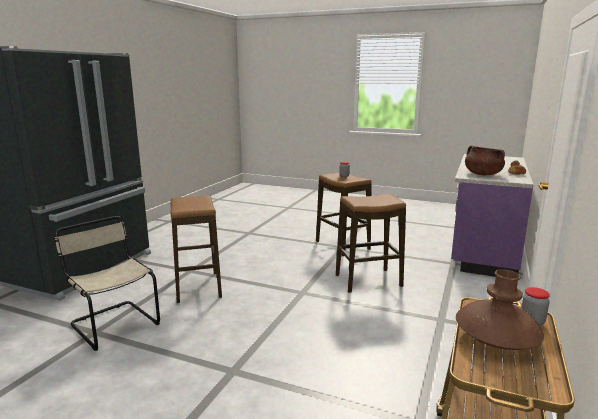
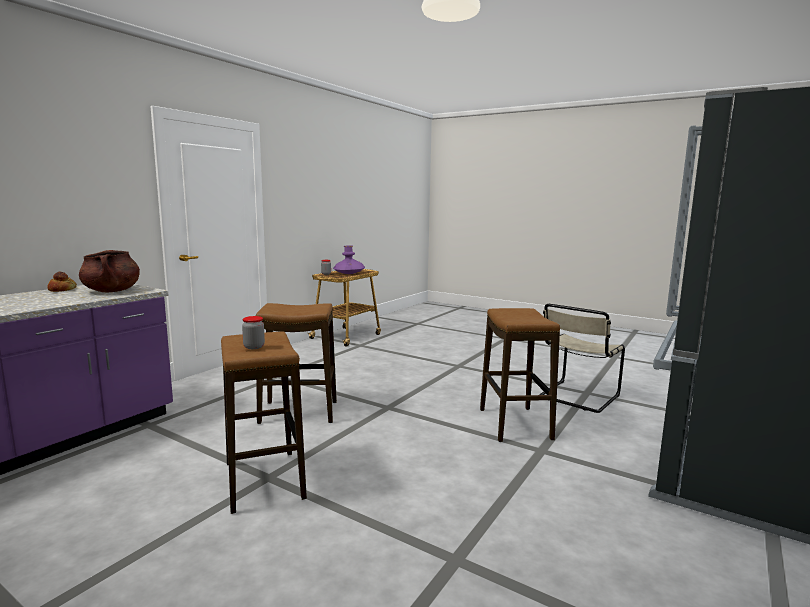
camera: 170 degrees left, 5 degrees down
beige chair [54,216,160,351] -> beige chair turned 75 degrees clockwise [539,304,625,413]
brown vase [456,269,544,350] -> purple vase [333,245,365,274]

